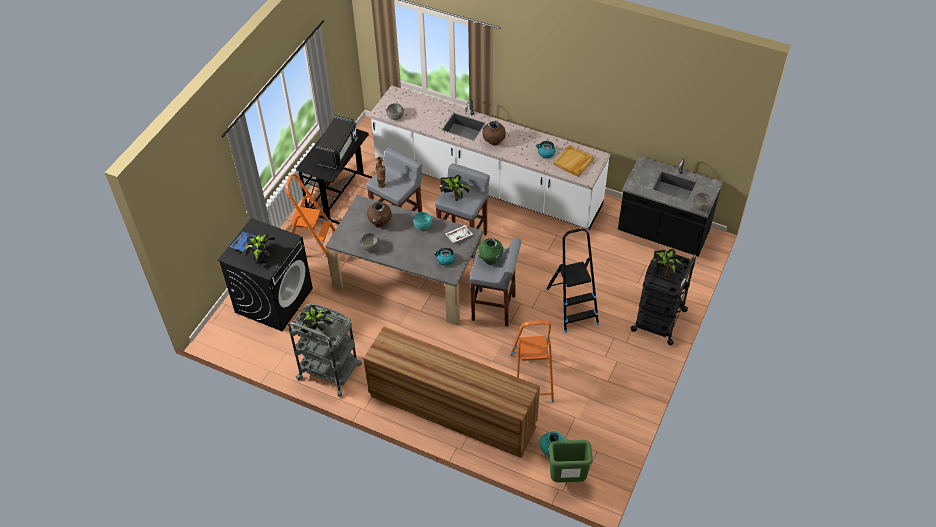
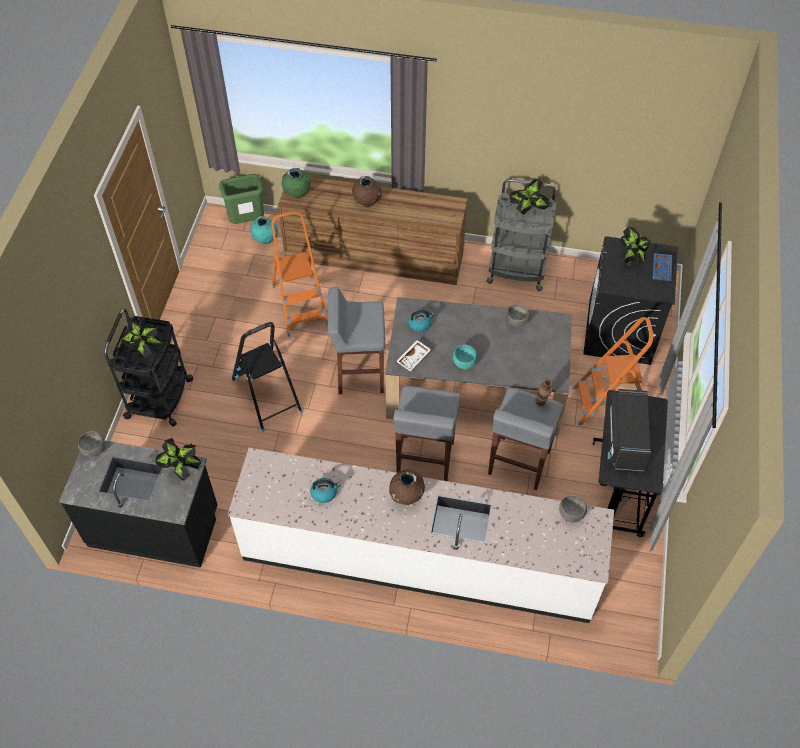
camera: 165 degrees right, 5 degrees up
brown vase [367,202,391,227] -> brown vase moved to [352,176,382,207]
potted plant [440,175,470,201] -> potted plant moved to [155,438,201,481]
green vase [478,238,504,265] -> green vase moved to [282,168,311,198]
beige tray [553,145,594,177] -> none

